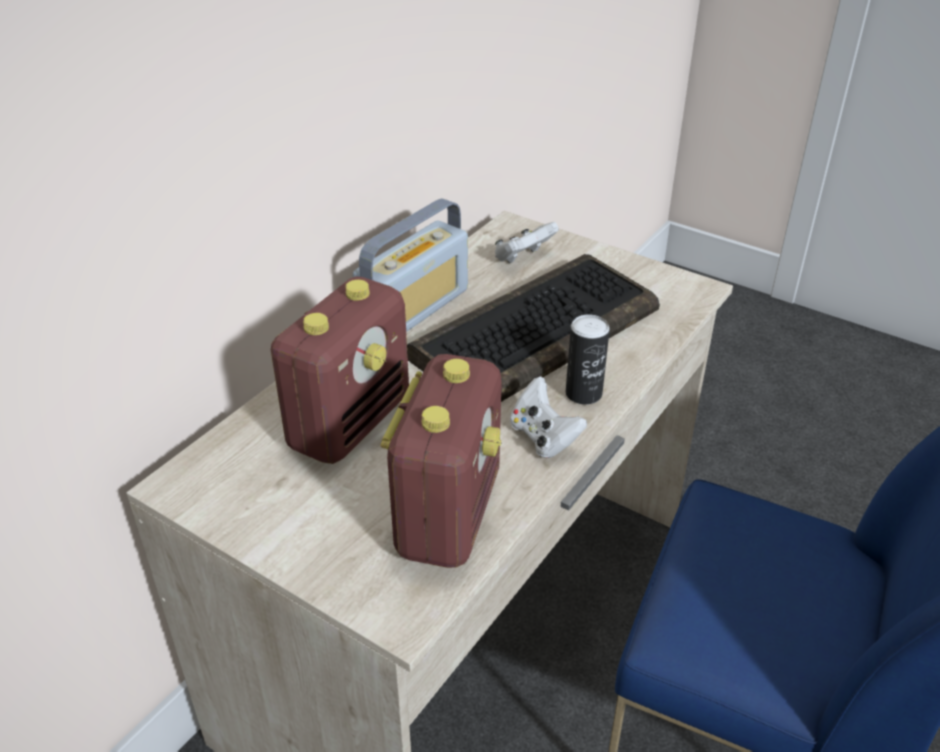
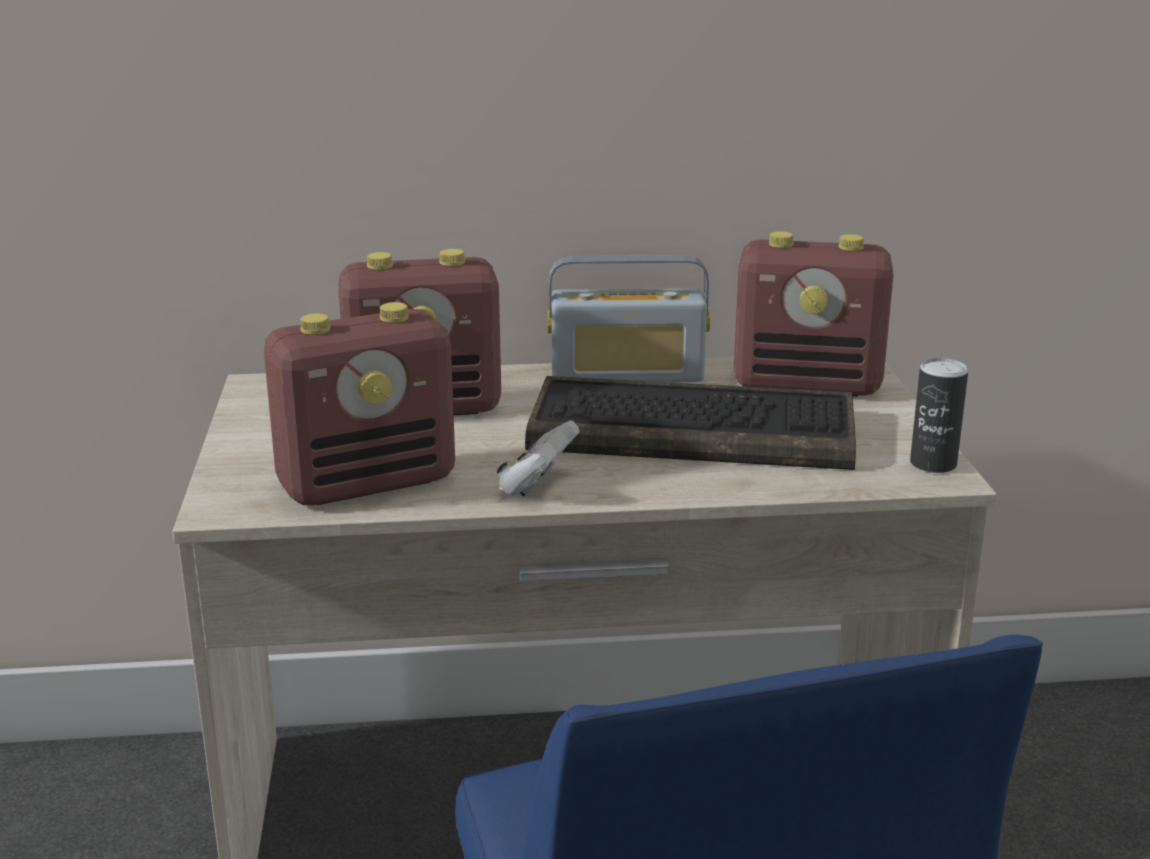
camera: 50 degrees right, 15 degrees down
white game controller [495,222,559,263] -> radio [734,231,894,397]
can [566,314,610,405] -> can moved to [910,358,968,473]

